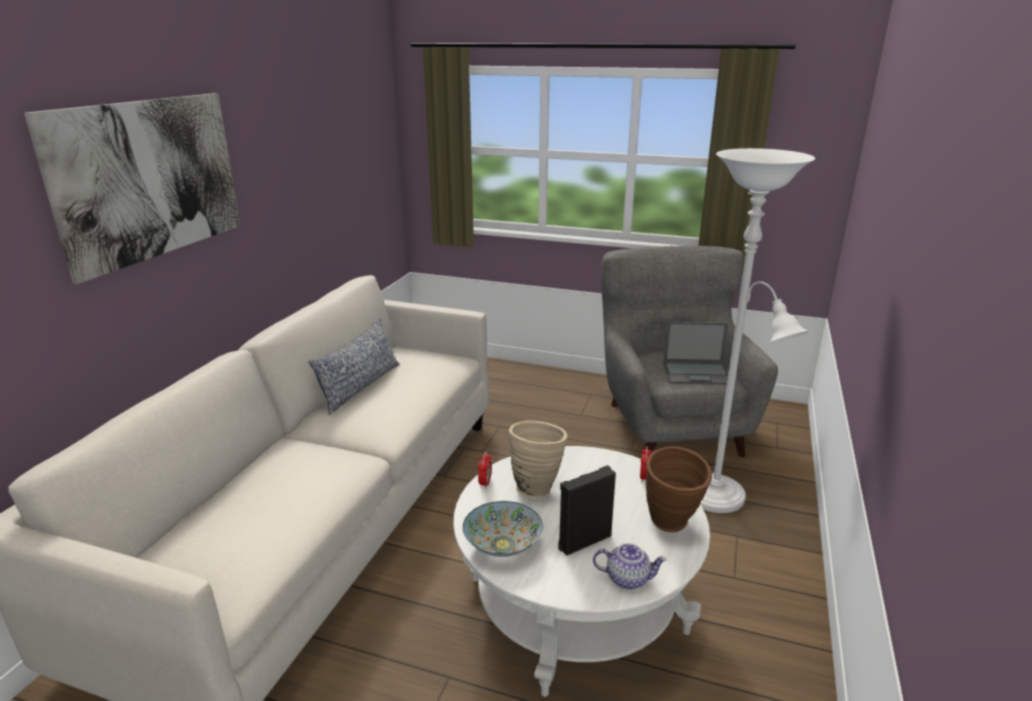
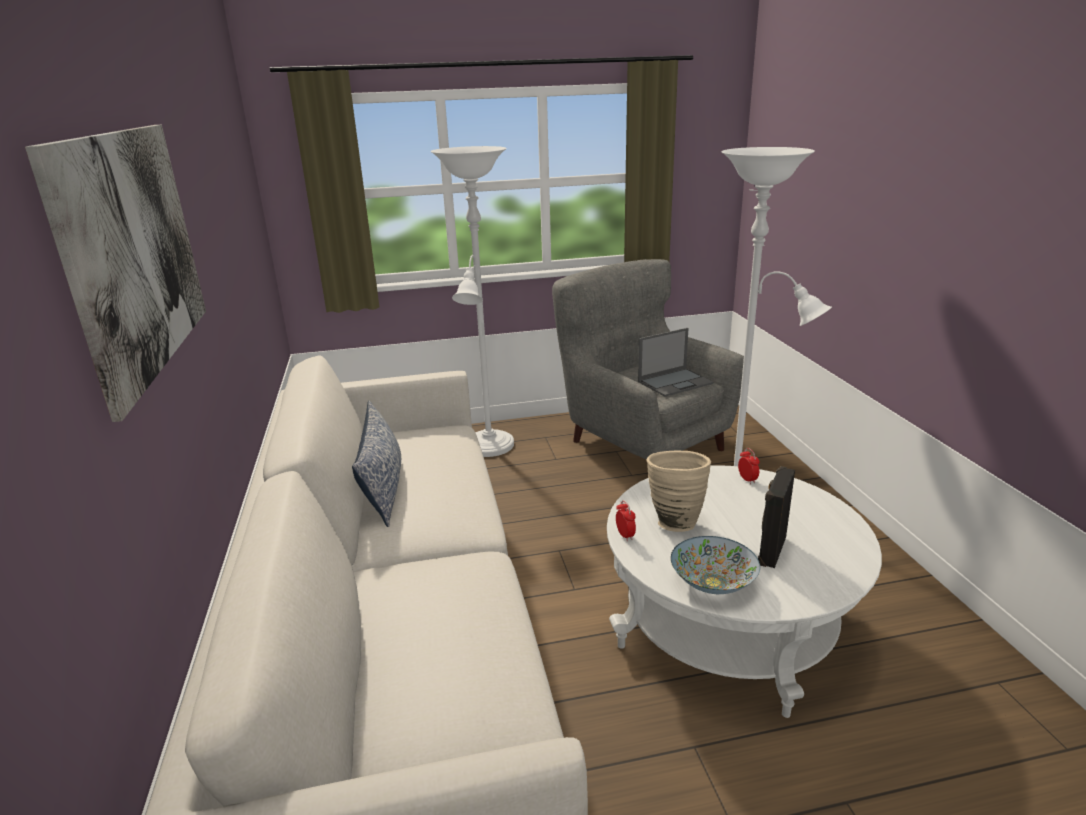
camera: 30 degrees left, 0 degrees up
teapot [593,543,667,590] -> none
brown vase [646,446,712,532] -> none
none -> white floor lamp [431,146,514,457]

